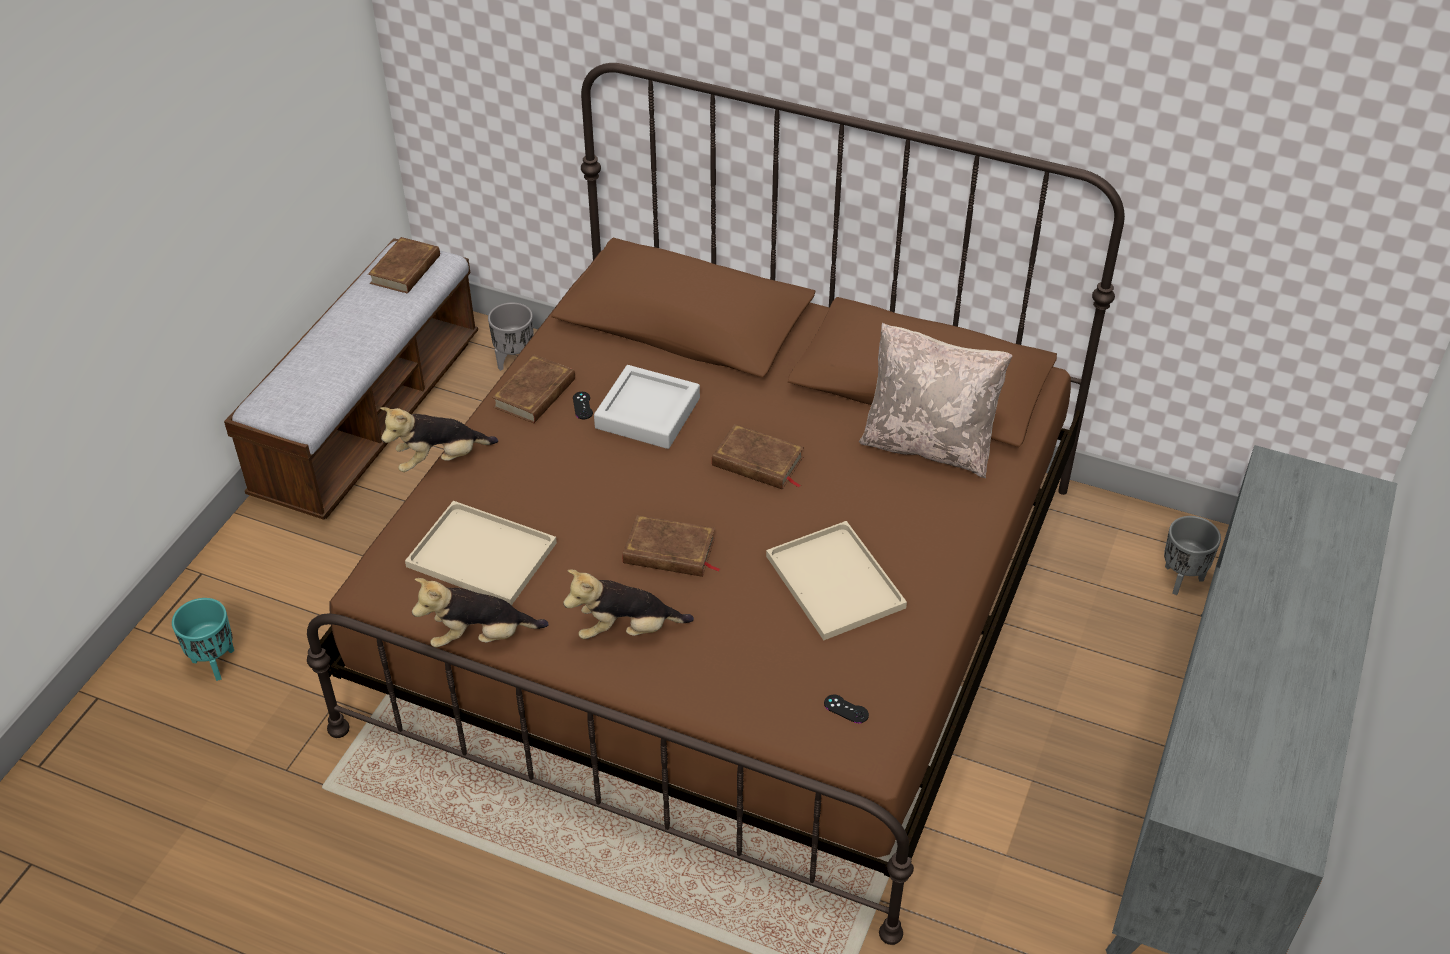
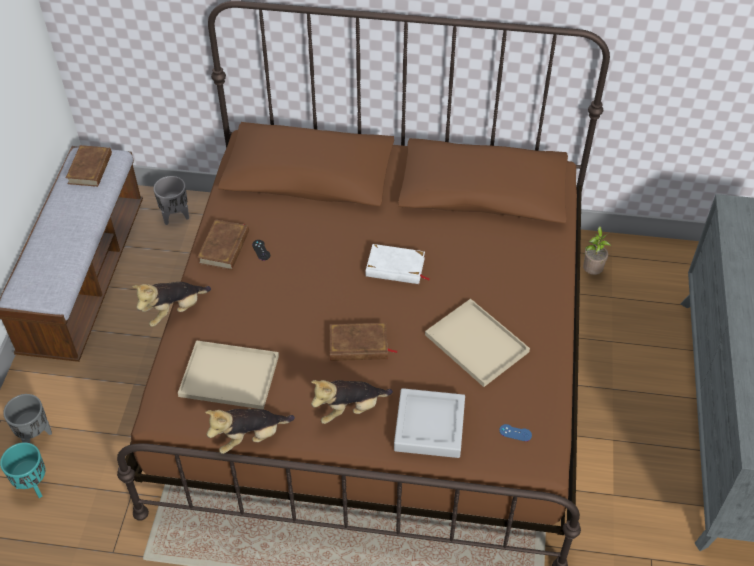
camera: 15 degrees left, 5 degrees up
grey tray [594,365,700,449] -> grey tray moved to [394,388,465,458]
brown book [712,424,804,489] -> white book [366,244,430,284]
black game controller [824,695,869,723] -> blue game controller [499,424,532,441]
beige pillow [859,323,1012,478] -> none
grey planter [1164,516,1221,595] -> grey planter moved to [3,394,52,443]
none -> potted plant [583,226,611,275]

